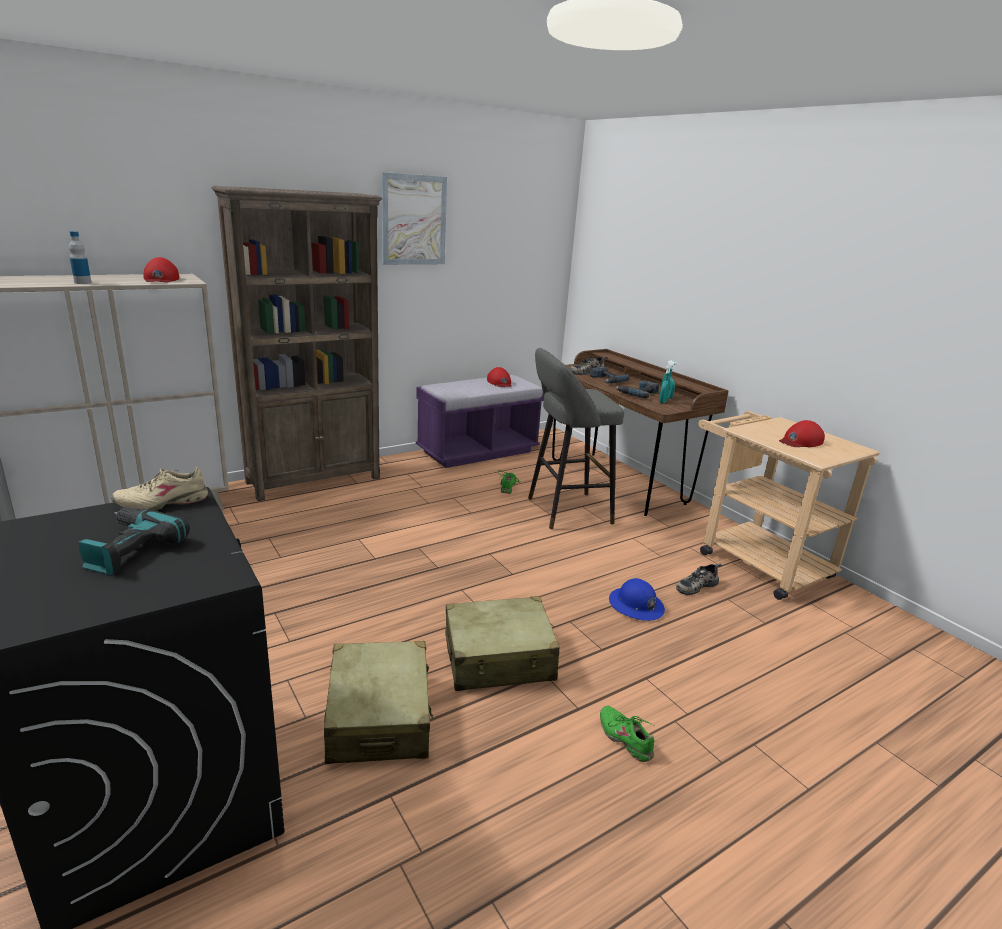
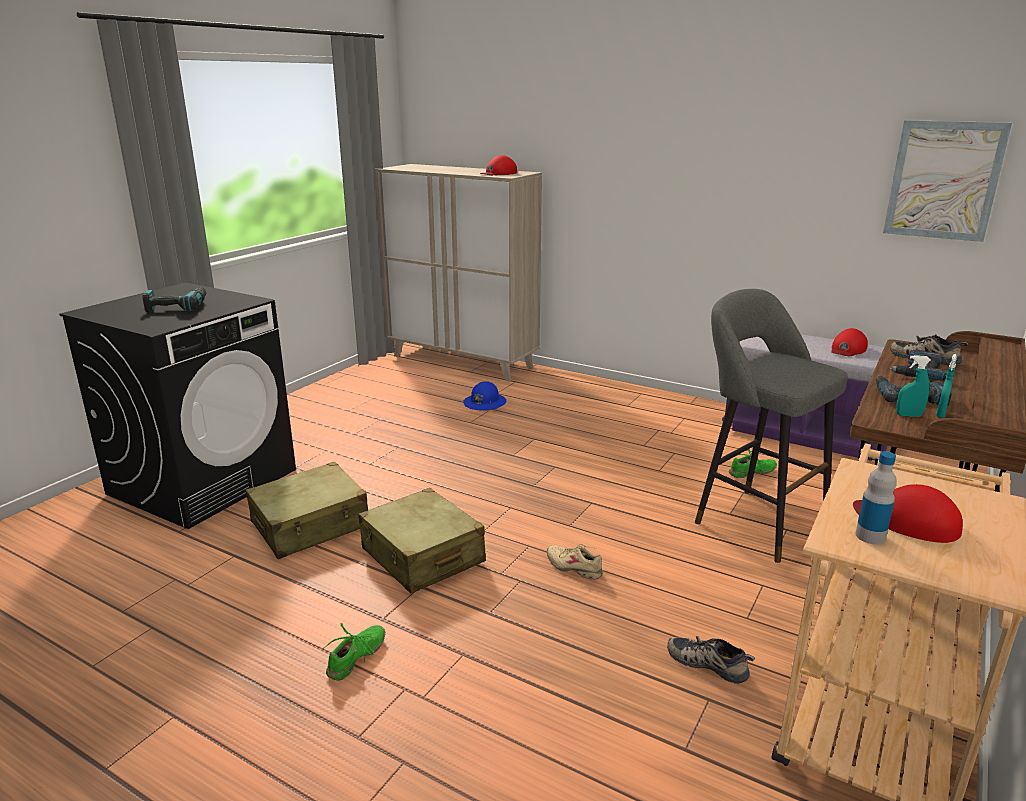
camera: 65 degrees right, 0 degrees up
bottle [69,231,92,284] -> bottle moved to [855,451,897,544]
beige shoe [111,467,208,510] -> beige shoe moved to [547,544,603,580]
brown bookcase [212,186,382,501] -> none
picture [381,172,447,265] -> picture moved to [883,120,1012,242]
blue hard hat [609,578,665,621] -> blue hard hat moved to [463,381,506,411]

